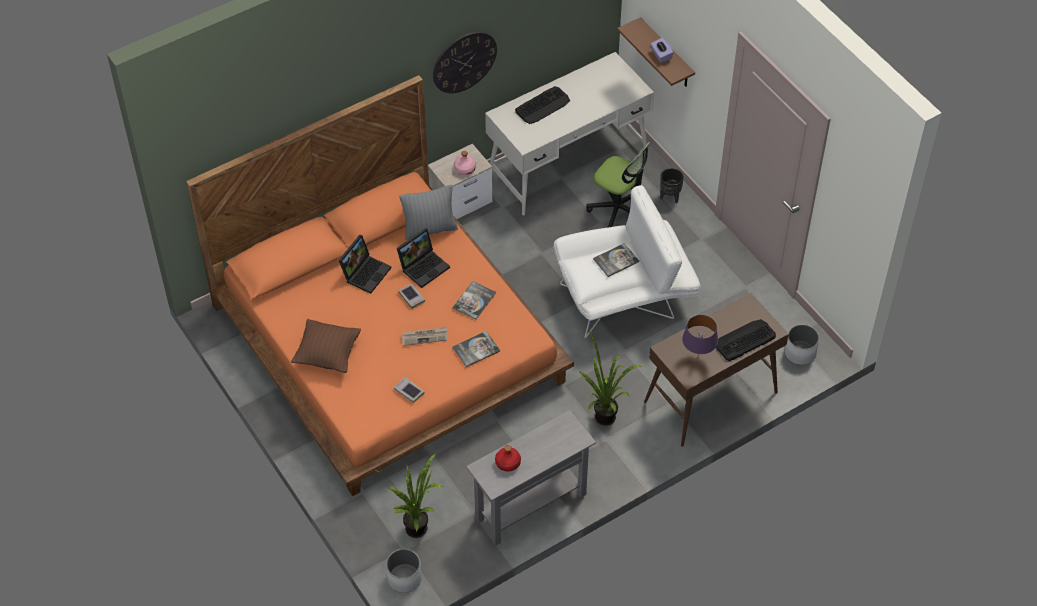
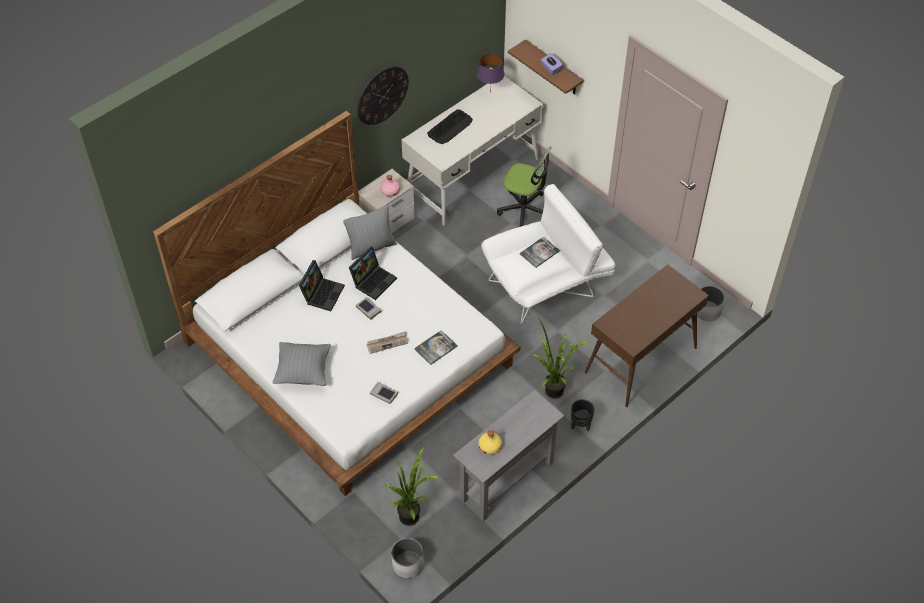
camera: 10 degrees left, 0 degrees up
orange bed [186,75,574,496] -> white bed [153,111,520,496]
brown pillow [291,319,361,373] -> grey pillow [273,342,330,386]
book [452,281,496,320] -> none
red bottle [495,445,521,471] -> yellow bottle [479,430,502,454]
black planter [660,168,684,203] -> black planter moved to [571,399,595,431]
purple table lamp [682,315,718,355] -> purple table lamp moved to [477,54,504,90]
keyboard [716,319,776,361] -> none

